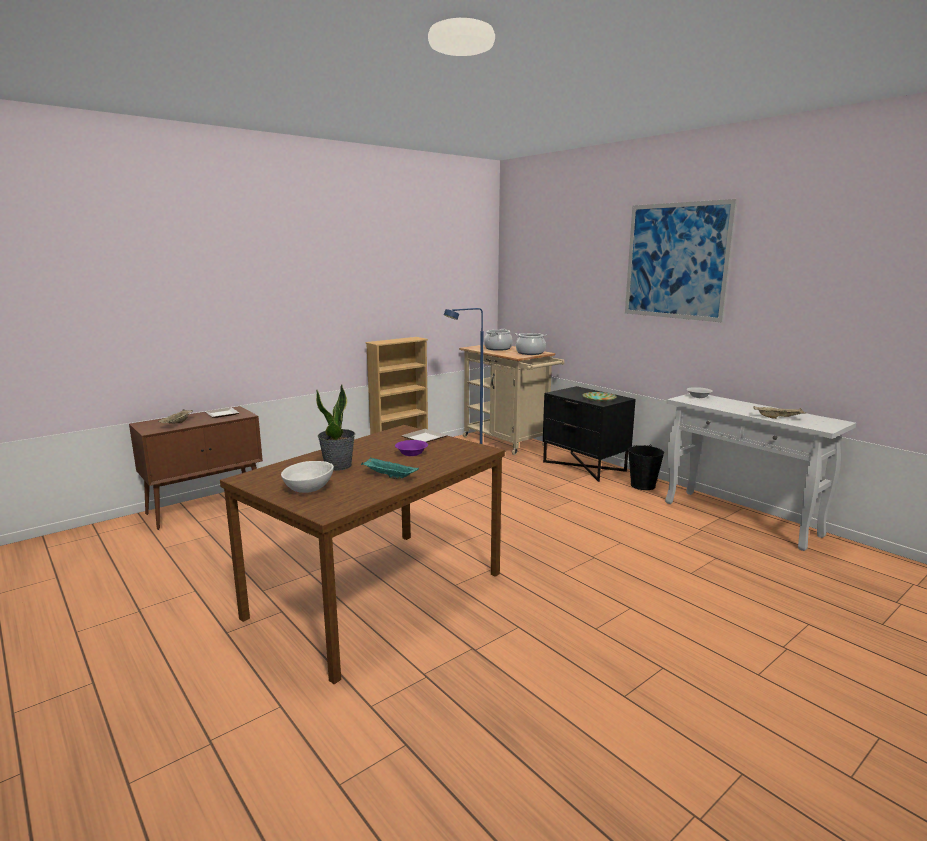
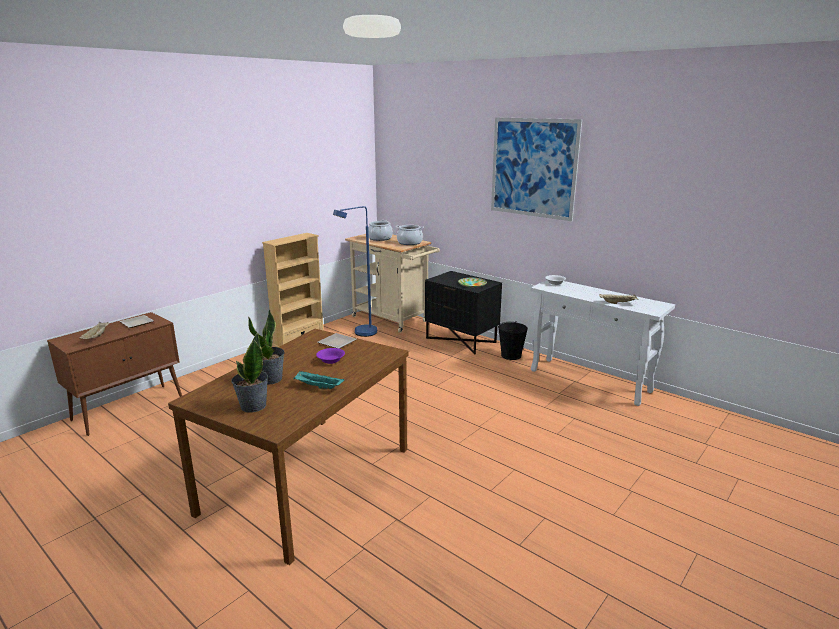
camera: 10 degrees left, 5 degrees up
white bowl [281,461,334,493] -> potted plant [231,333,268,413]

